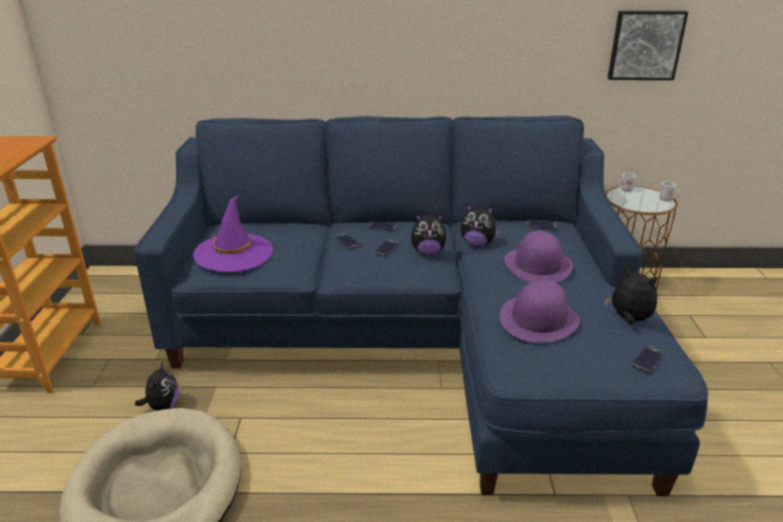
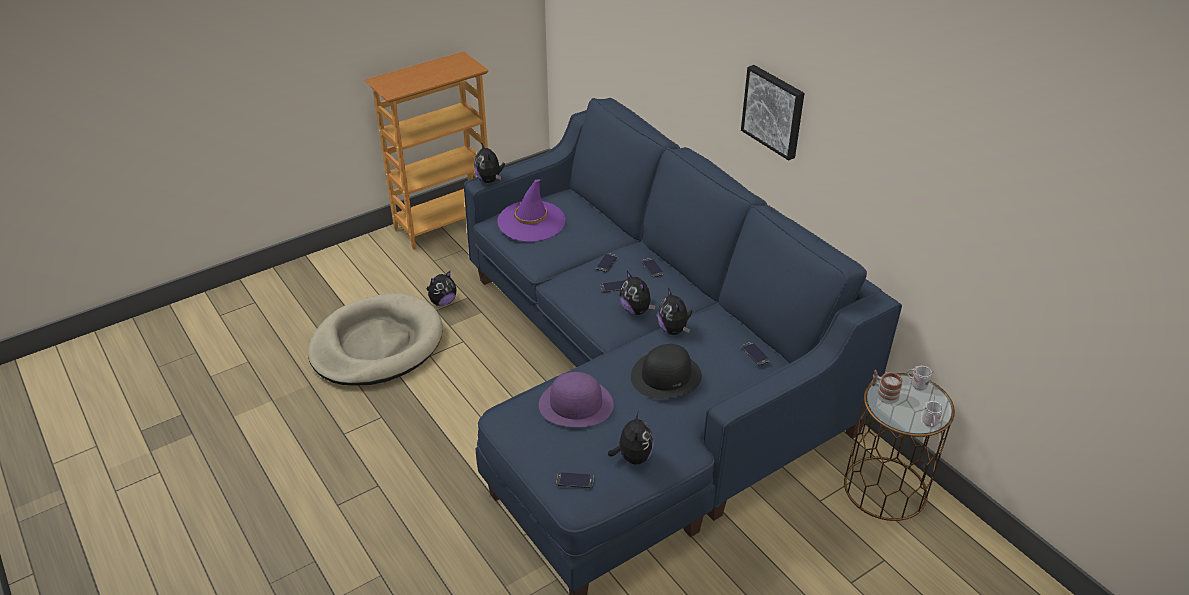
camera: 55 degrees right, 10 degrees up
purple hat [505,230,573,283] -> black hat [631,344,702,399]
picture [608,11,688,80] -> picture moved to [741,65,804,161]
none -> plush toy [474,142,505,183]
none -> mug [872,370,902,404]

